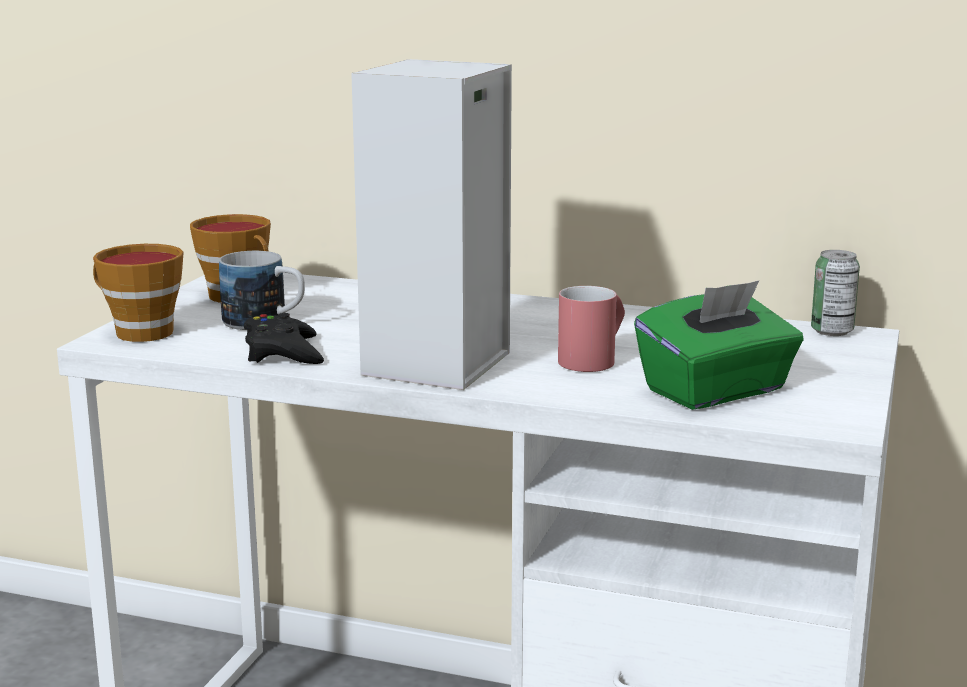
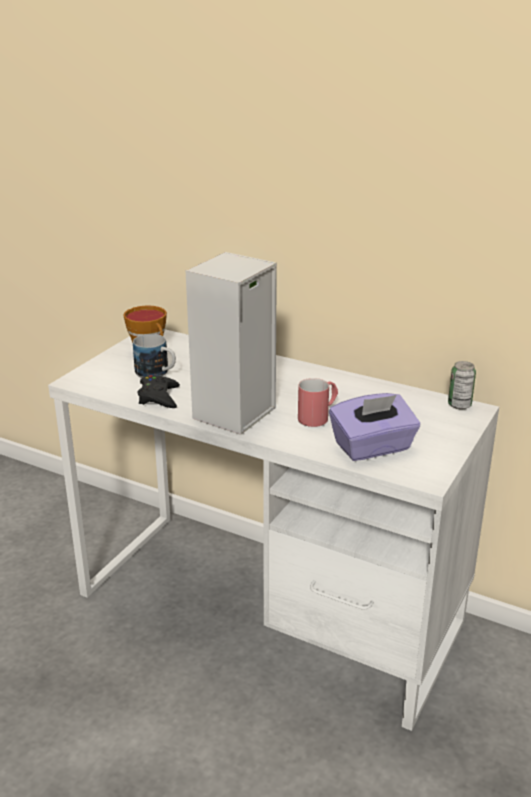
camera: 10 degrees right, 10 degrees up
cup [93,244,184,342] -> none
green tissue box [634,281,804,410] -> purple tissue box [329,393,420,461]

